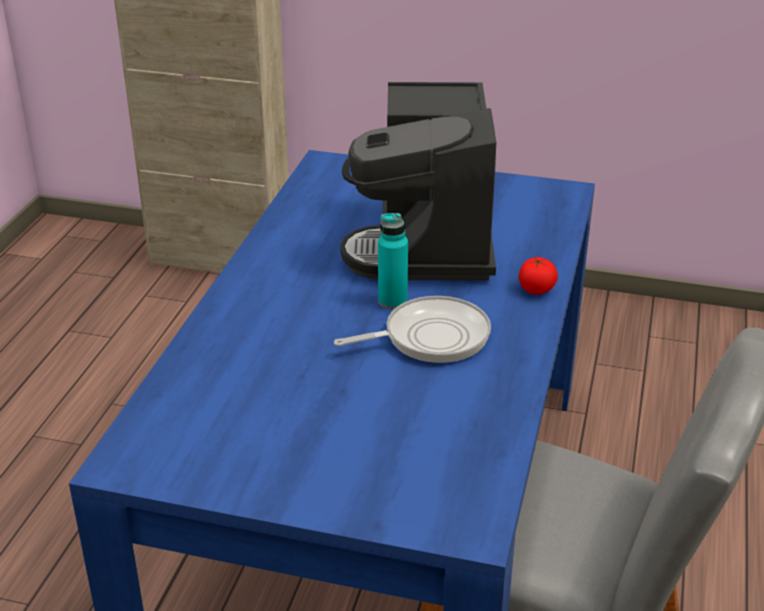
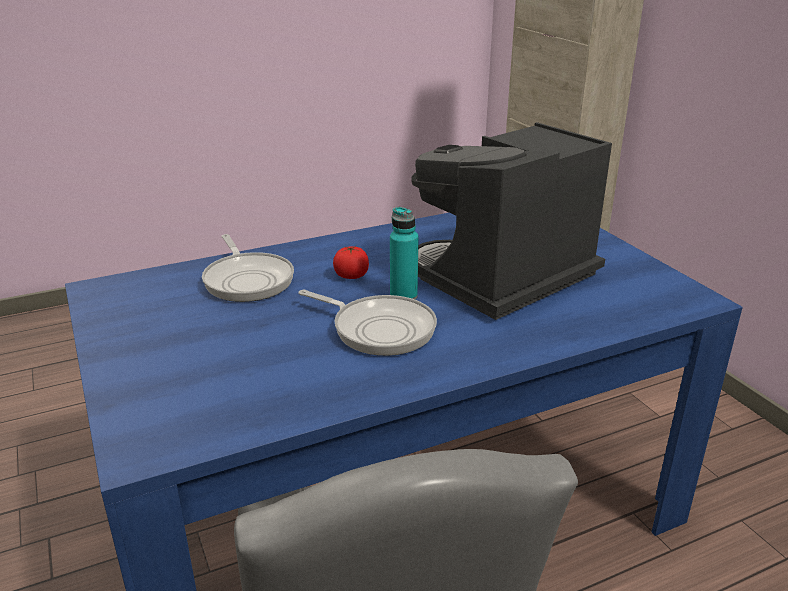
camera: 50 degrees right, 5 degrees down
tomato [519,257,558,295] -> tomato moved to [333,246,369,279]
none -> frying pan [202,234,294,302]

